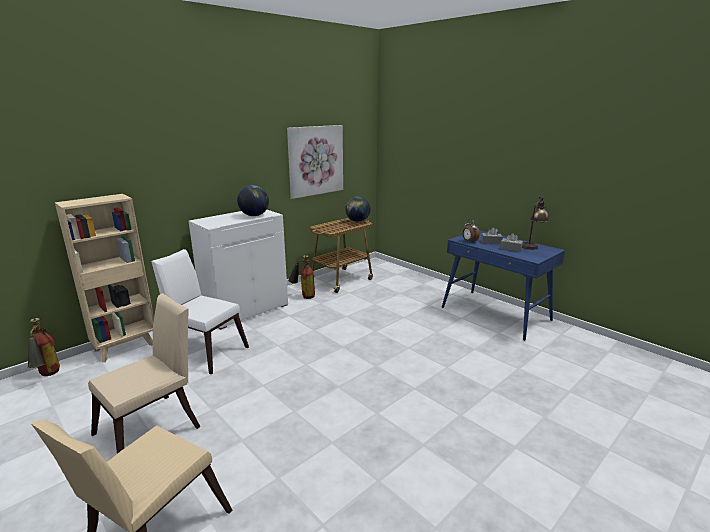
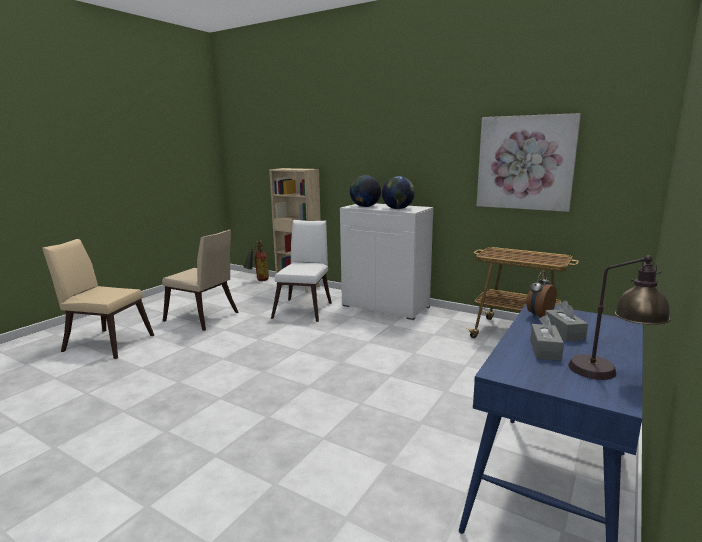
camera: 75 degrees right, 5 degrees down
fire extinguisher [288,255,315,299] -> none
globe [345,197,370,222] -> globe moved to [350,175,381,207]

